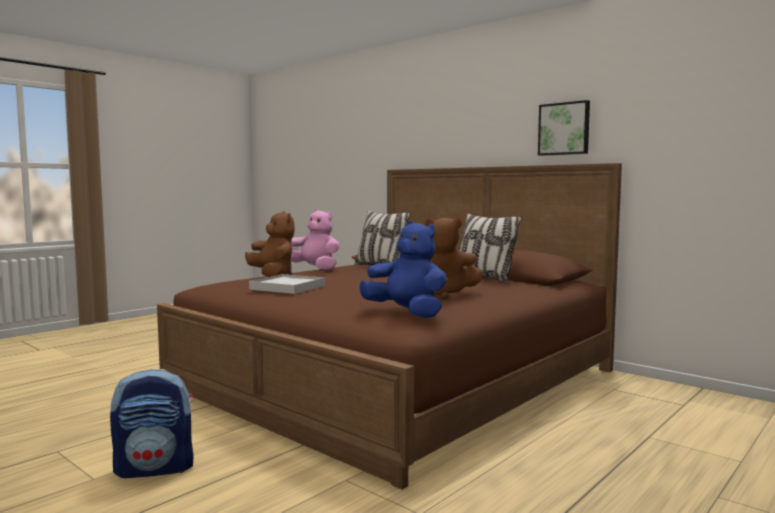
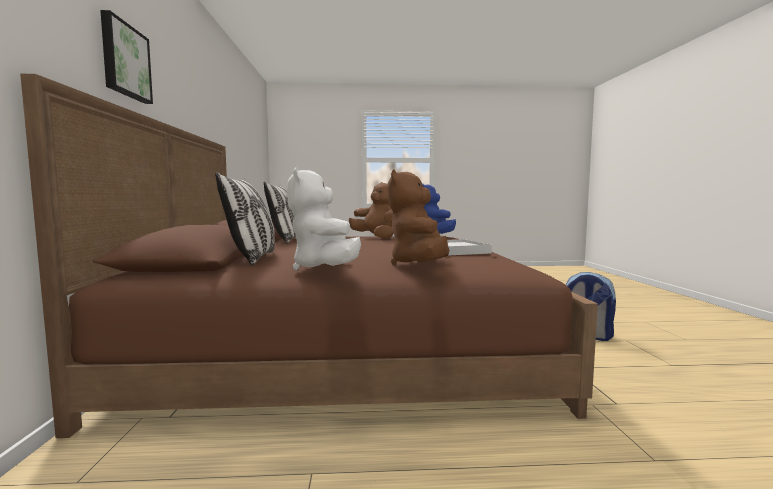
camera: 135 degrees left, 0 degrees up
pink plush toy [291,209,339,270] -> white plush toy [287,167,361,271]
picture [538,100,590,156] -> picture moved to [100,10,153,104]

